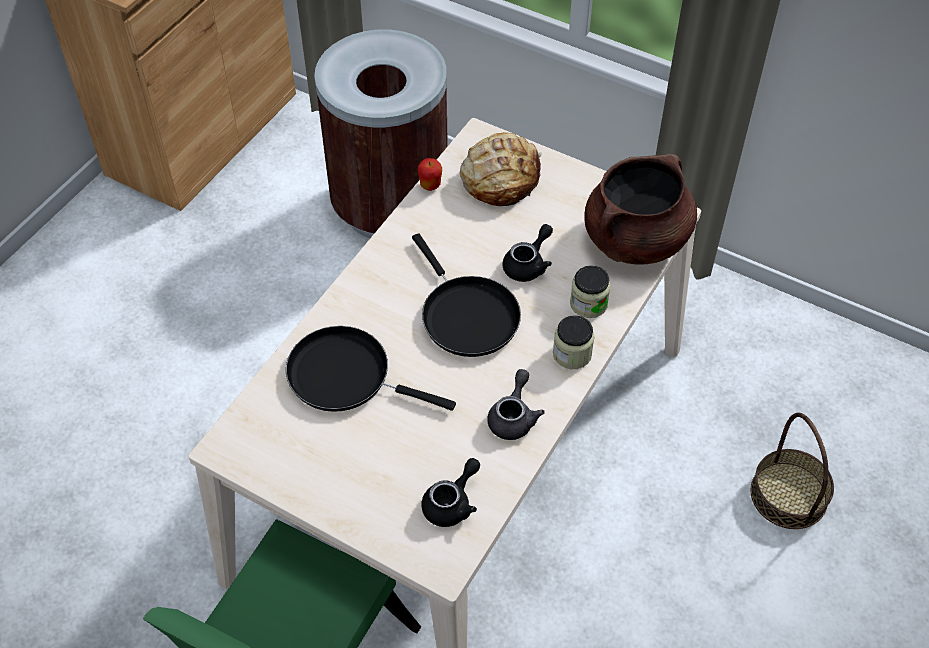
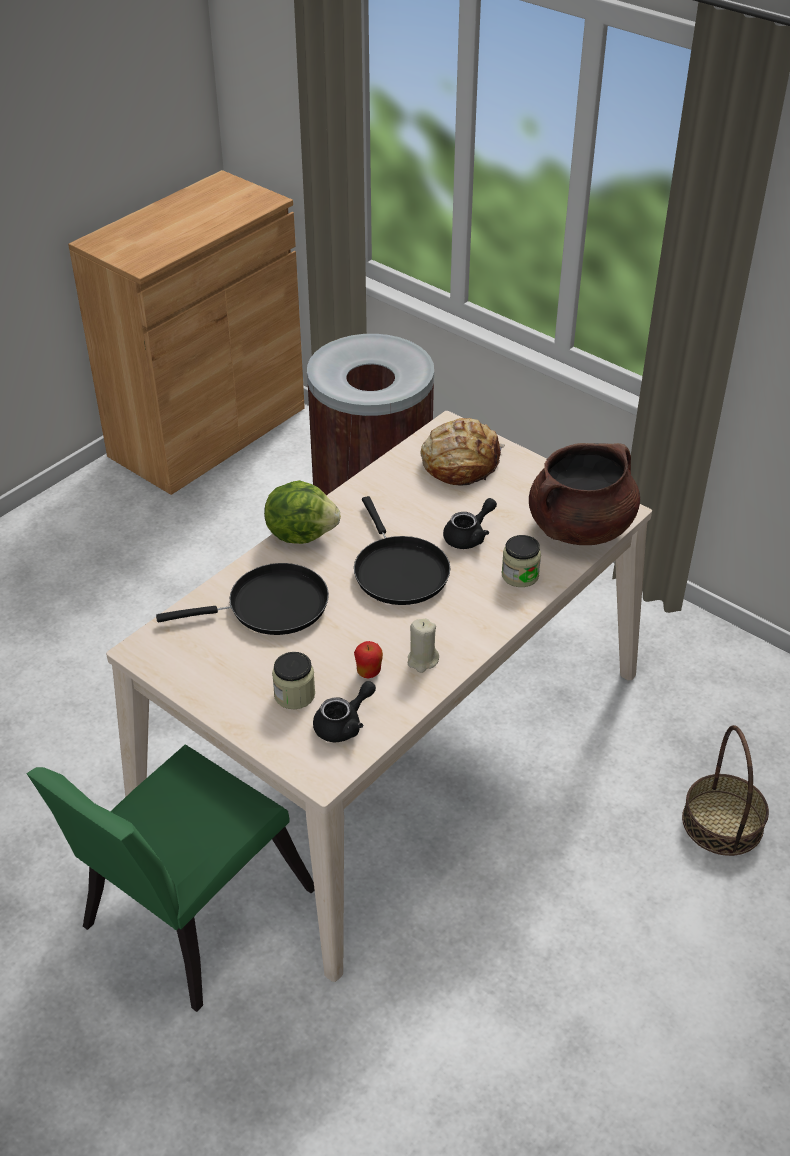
camera: 10 degrees right, 10 degrees down
black frying pan [286,326,456,412] -> black frying pan turned 135 degrees clockwise [156,563,329,635]
apple [418,158,442,191] -> apple moved to [354,641,383,678]
grey teapot [487,369,545,440] -> beige candle [408,618,439,673]
jar [553,315,595,369] -> jar moved to [272,652,315,709]
none -> lettuce [264,480,341,544]

